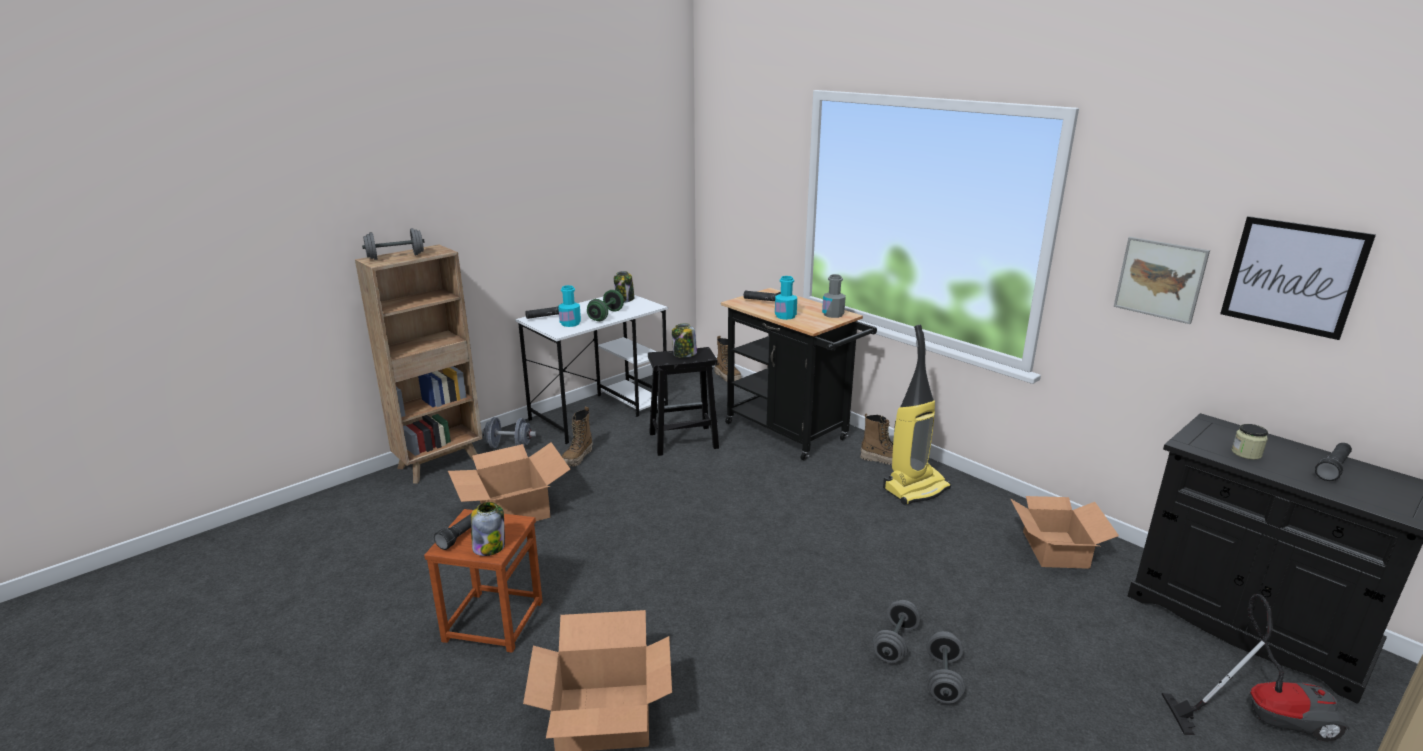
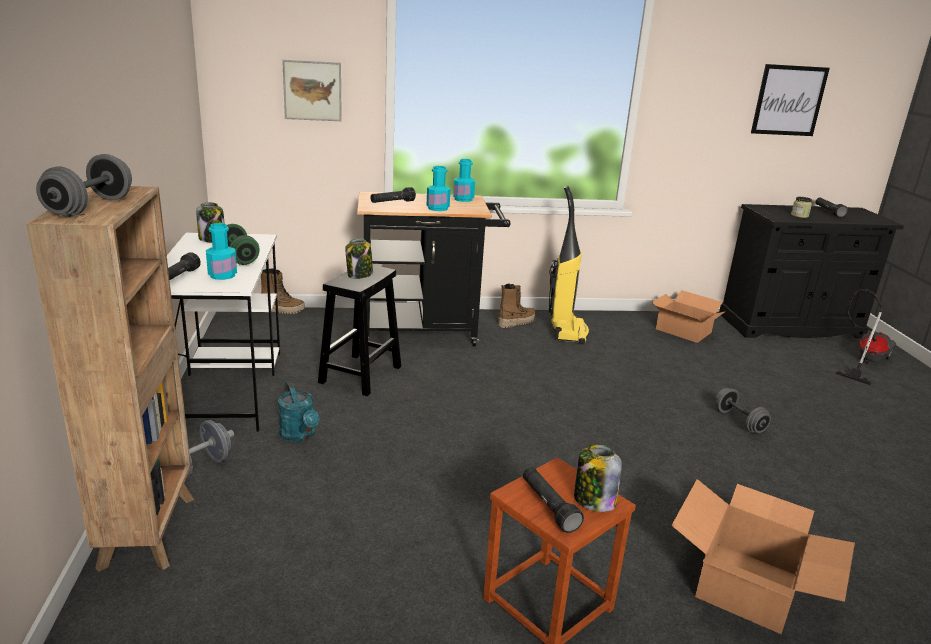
camera: 55 degrees left, 0 degrees up
cardboard box [448,442,571,521] -> none
boot [562,407,593,467] -> turquoise watering can [278,381,319,442]
grey bottle [822,274,846,318] -> turquoise bottle [453,159,475,202]
grey dumbbell [927,631,965,704] -> none
picture [1114,237,1210,324] -> picture moved to [282,60,342,121]

